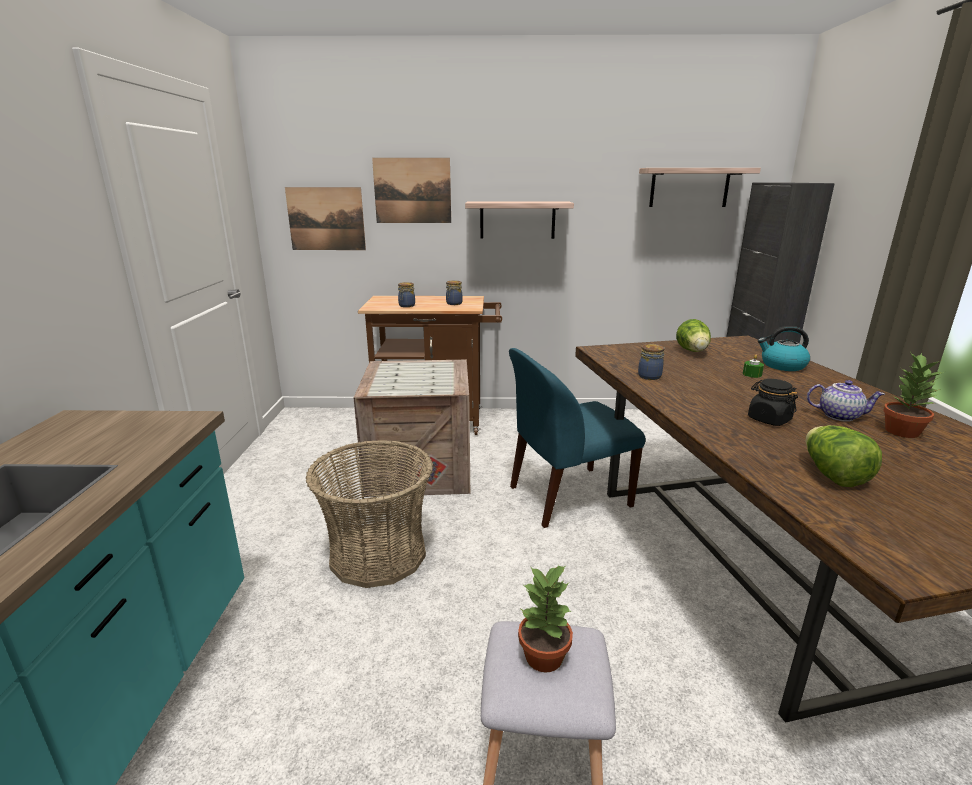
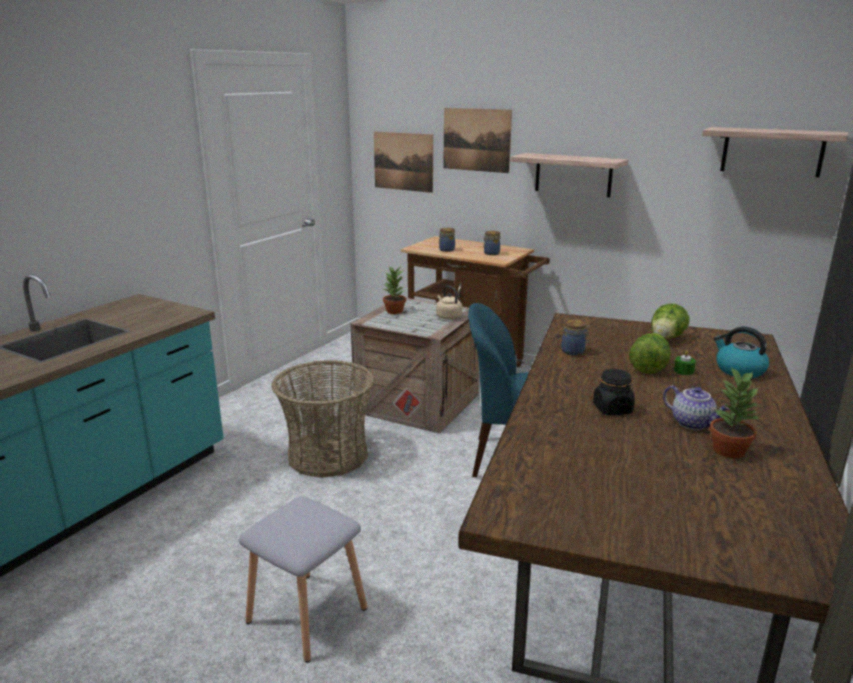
camera: 30 degrees right, 0 degrees up
potted plant [518,565,573,673] -> potted plant moved to [383,267,406,314]
lettuce [806,425,882,487] -> lettuce moved to [629,333,671,374]
none -> beige kettle [436,286,462,320]

